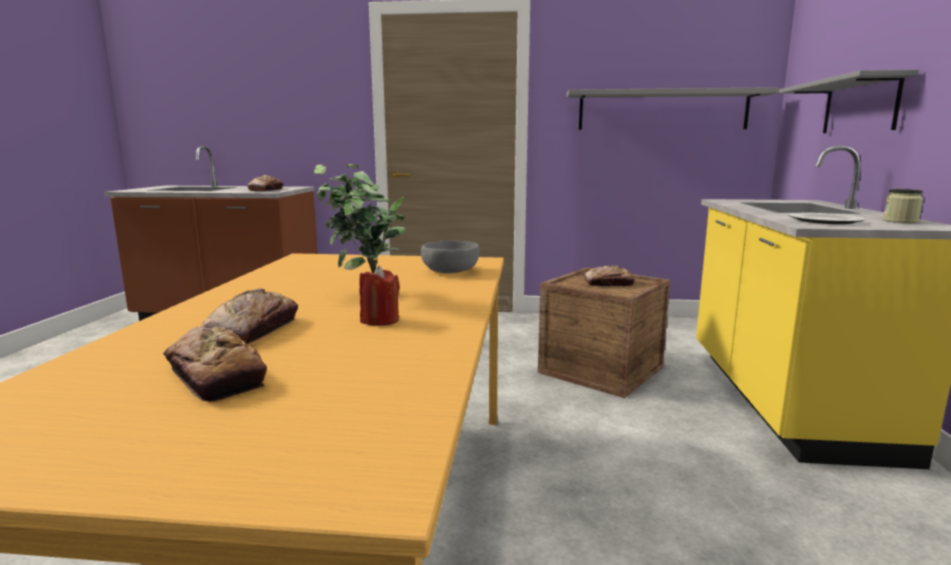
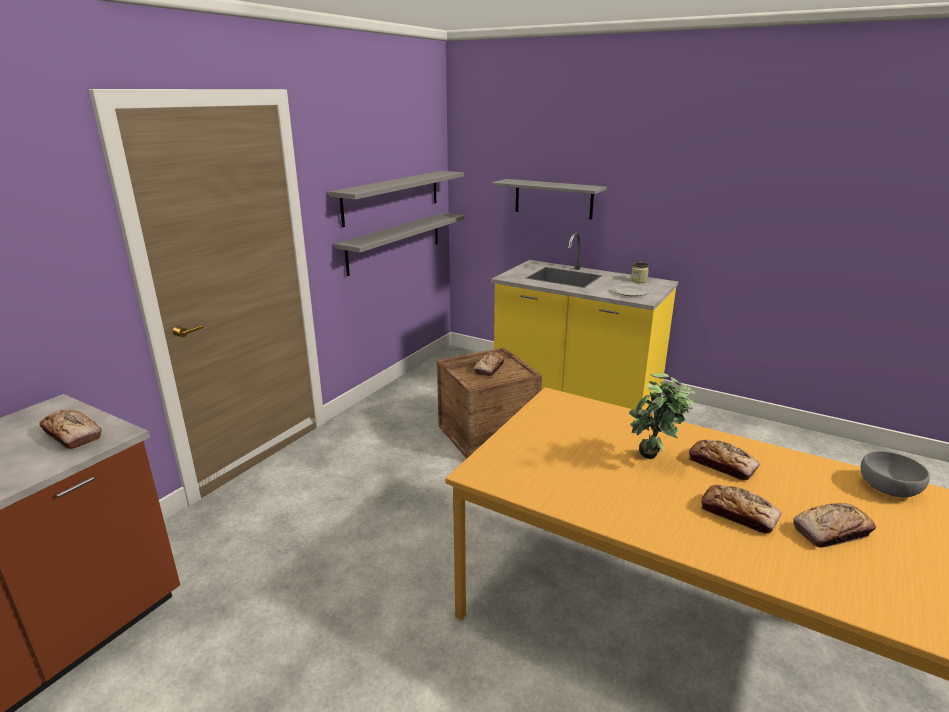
camera: 65 degrees left, 10 degrees up
red candle [359,266,400,326] -> bread [689,440,760,481]
grey bowl [421,240,480,273] -> grey bowl moved to [861,451,930,498]
none -> grey shelf [335,213,465,276]

